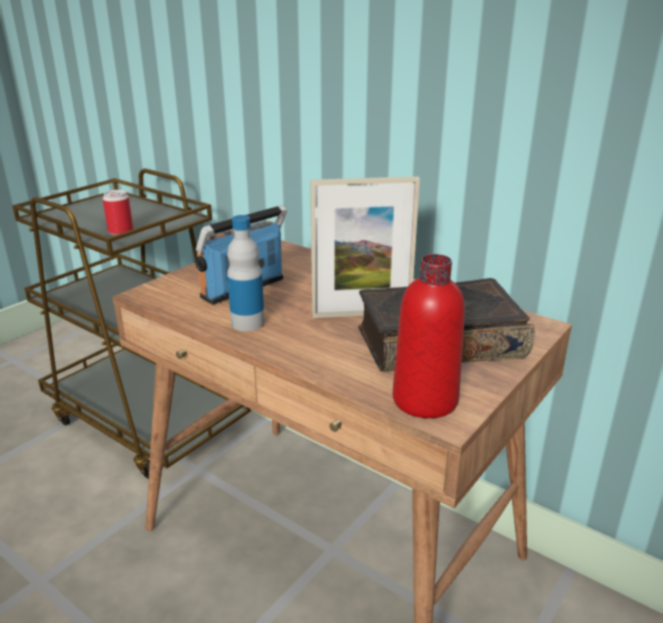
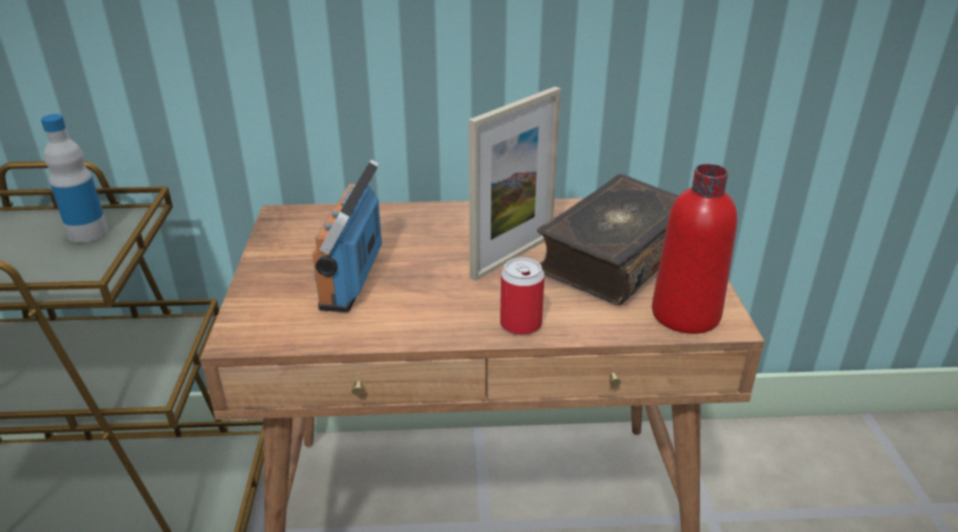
camera: 40 degrees left, 5 degrees up
can [103,190,133,235] -> can moved to [500,257,545,335]
bottle [227,215,265,331] -> bottle moved to [41,114,108,243]

